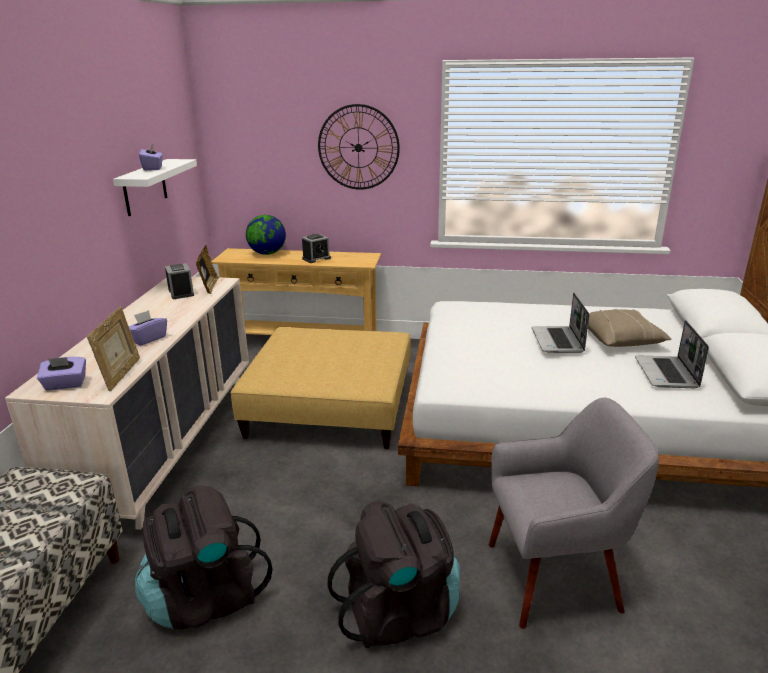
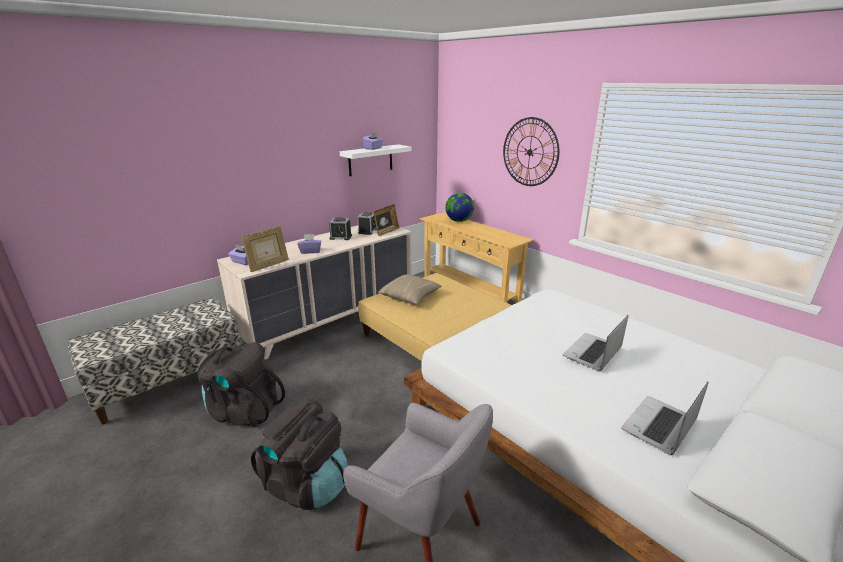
camera: 40 degrees right, 0 degrees up
alarm clock [302,234,331,263] -> alarm clock moved to [329,217,352,240]
beige pillow [588,309,672,347] -> beige pillow moved to [378,274,442,305]

